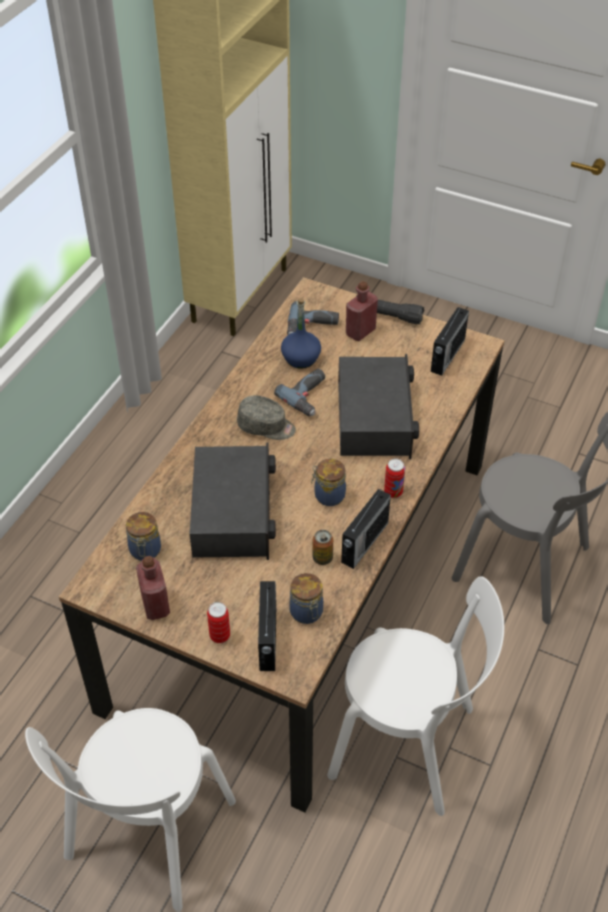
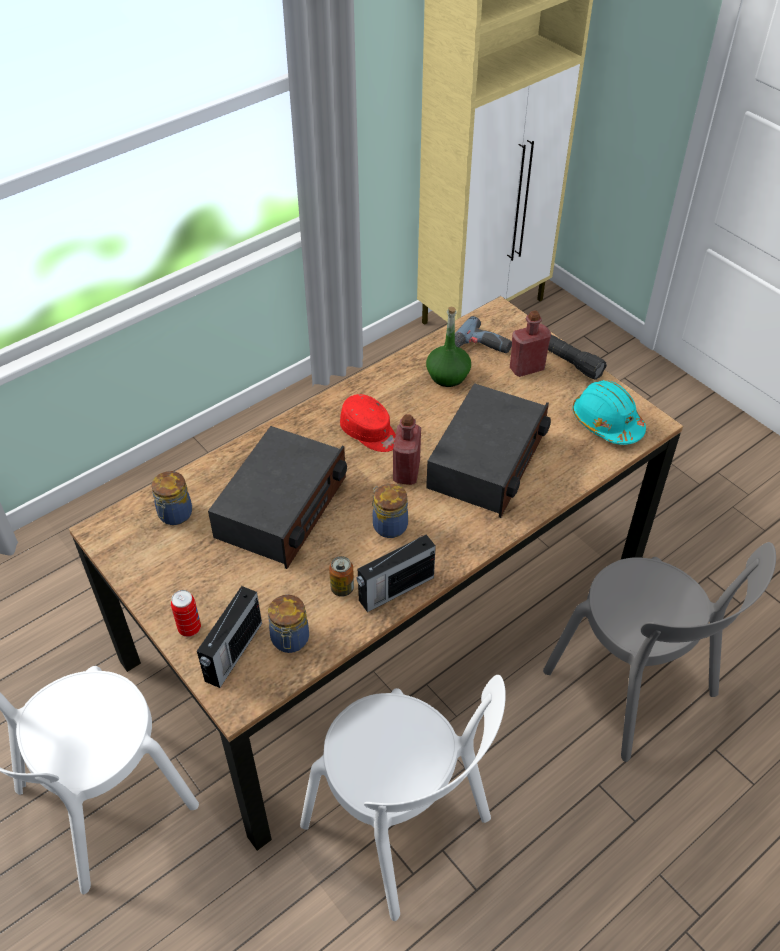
camera: 25 degrees right, 0 degrees up
red bottle [136,556,170,620] -> red bottle moved to [393,414,421,485]
grey cap [237,395,296,440] -> red cap [340,394,396,452]
power drill [274,369,325,416] -> none
blue bottle [281,298,321,369] -> green bottle [426,306,471,387]
can [384,458,405,498] -> none
radio [431,305,469,376] -> turquoise hard hat [572,380,646,445]

